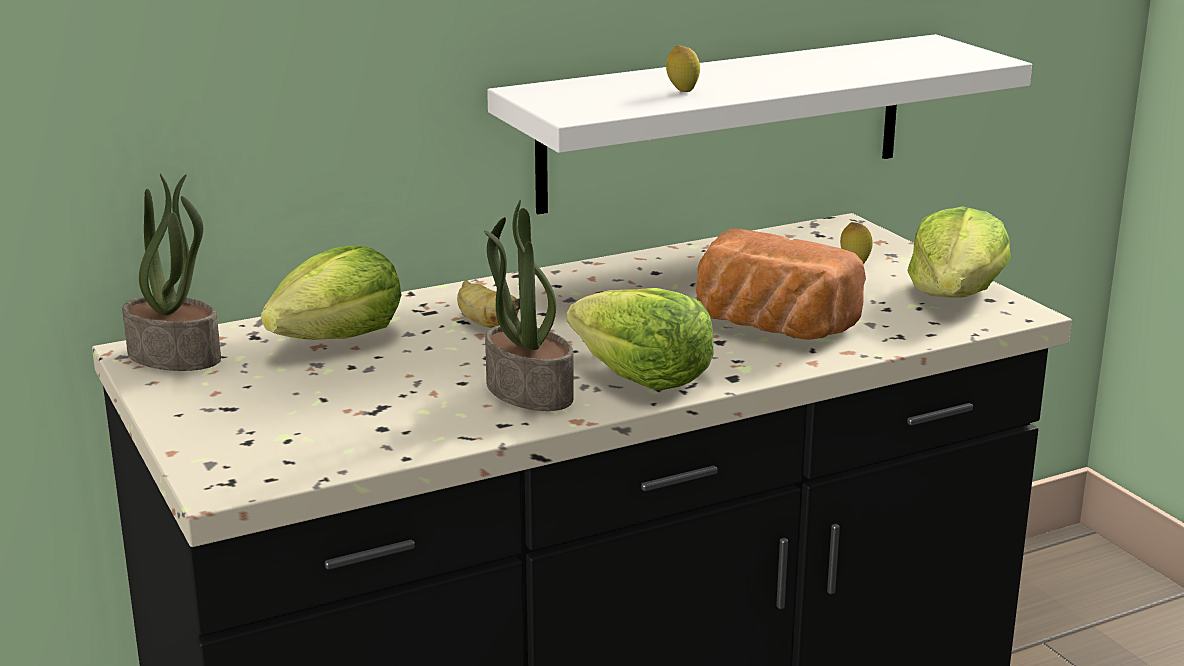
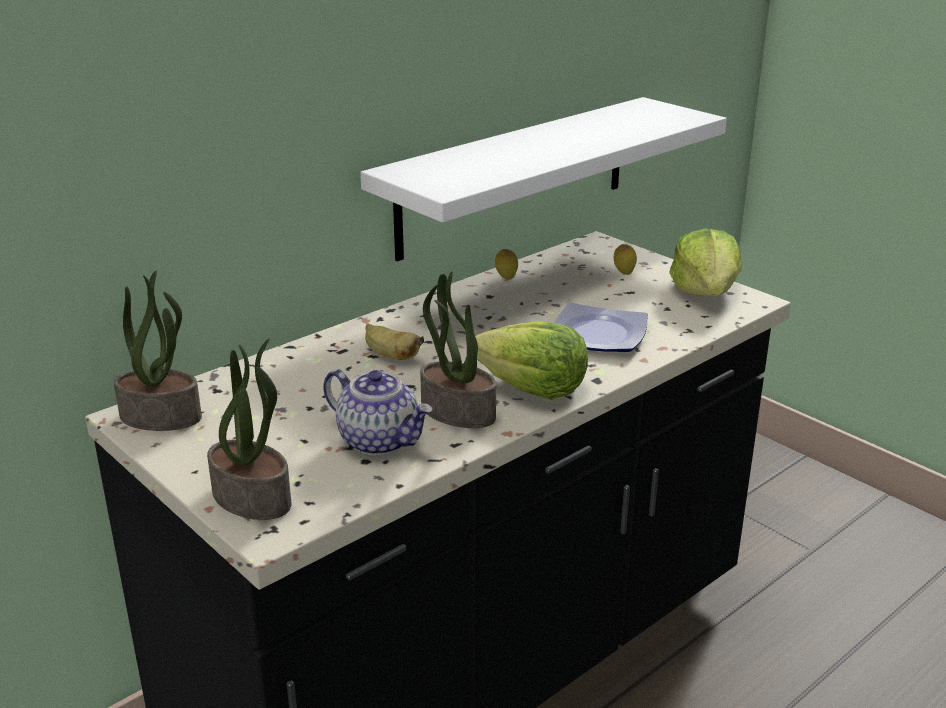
camera: 15 degrees left, 5 degrees up
lettuce [261,245,402,340] -> none
lemon [666,45,700,92] -> lemon moved to [495,249,518,279]
bread [696,228,866,340] -> plate [554,302,648,352]
none -> potted plant [207,338,291,520]
none -> teapot [323,369,433,455]

